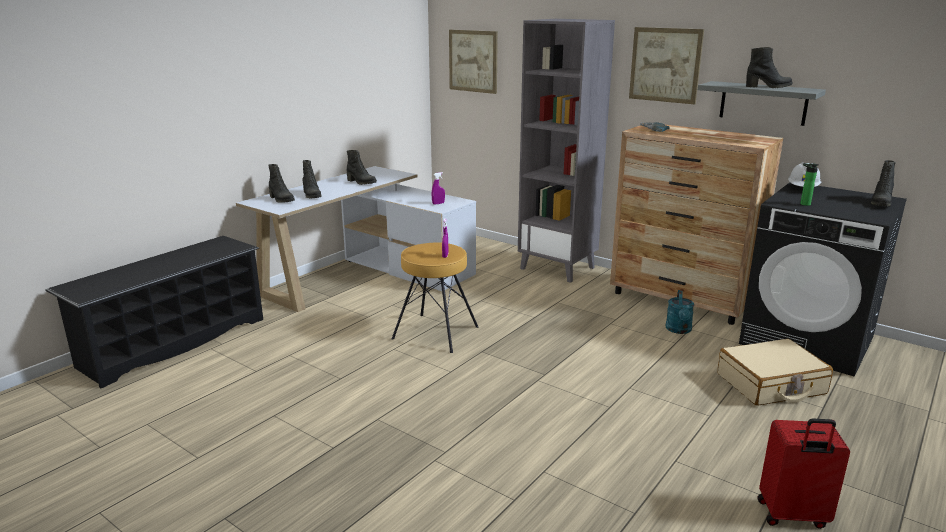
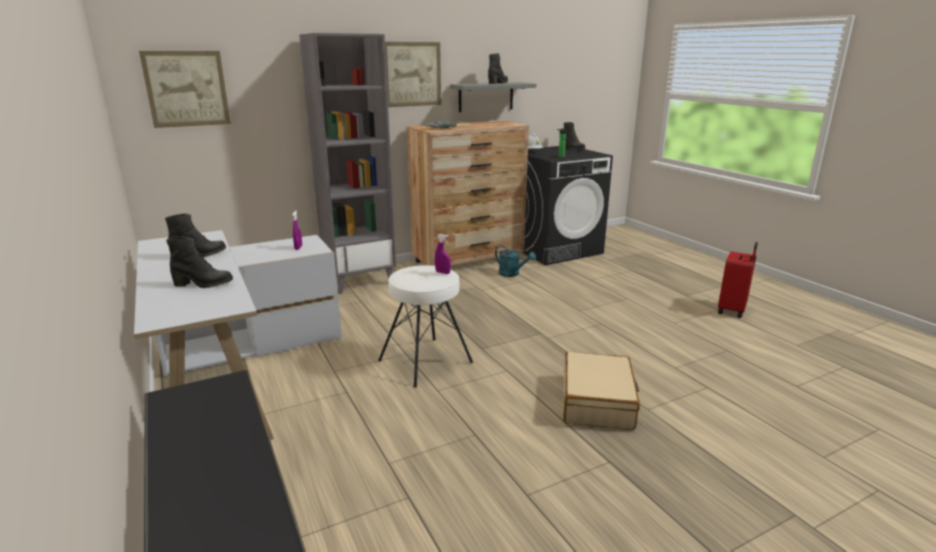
camera: 65 degrees left, 0 degrees up
black boot [269,164,295,203] -> none
brown stool [392,242,478,353] -> white stool [378,265,473,388]
beige suitcase [718,339,833,406] -> beige suitcase moved to [563,352,640,430]

